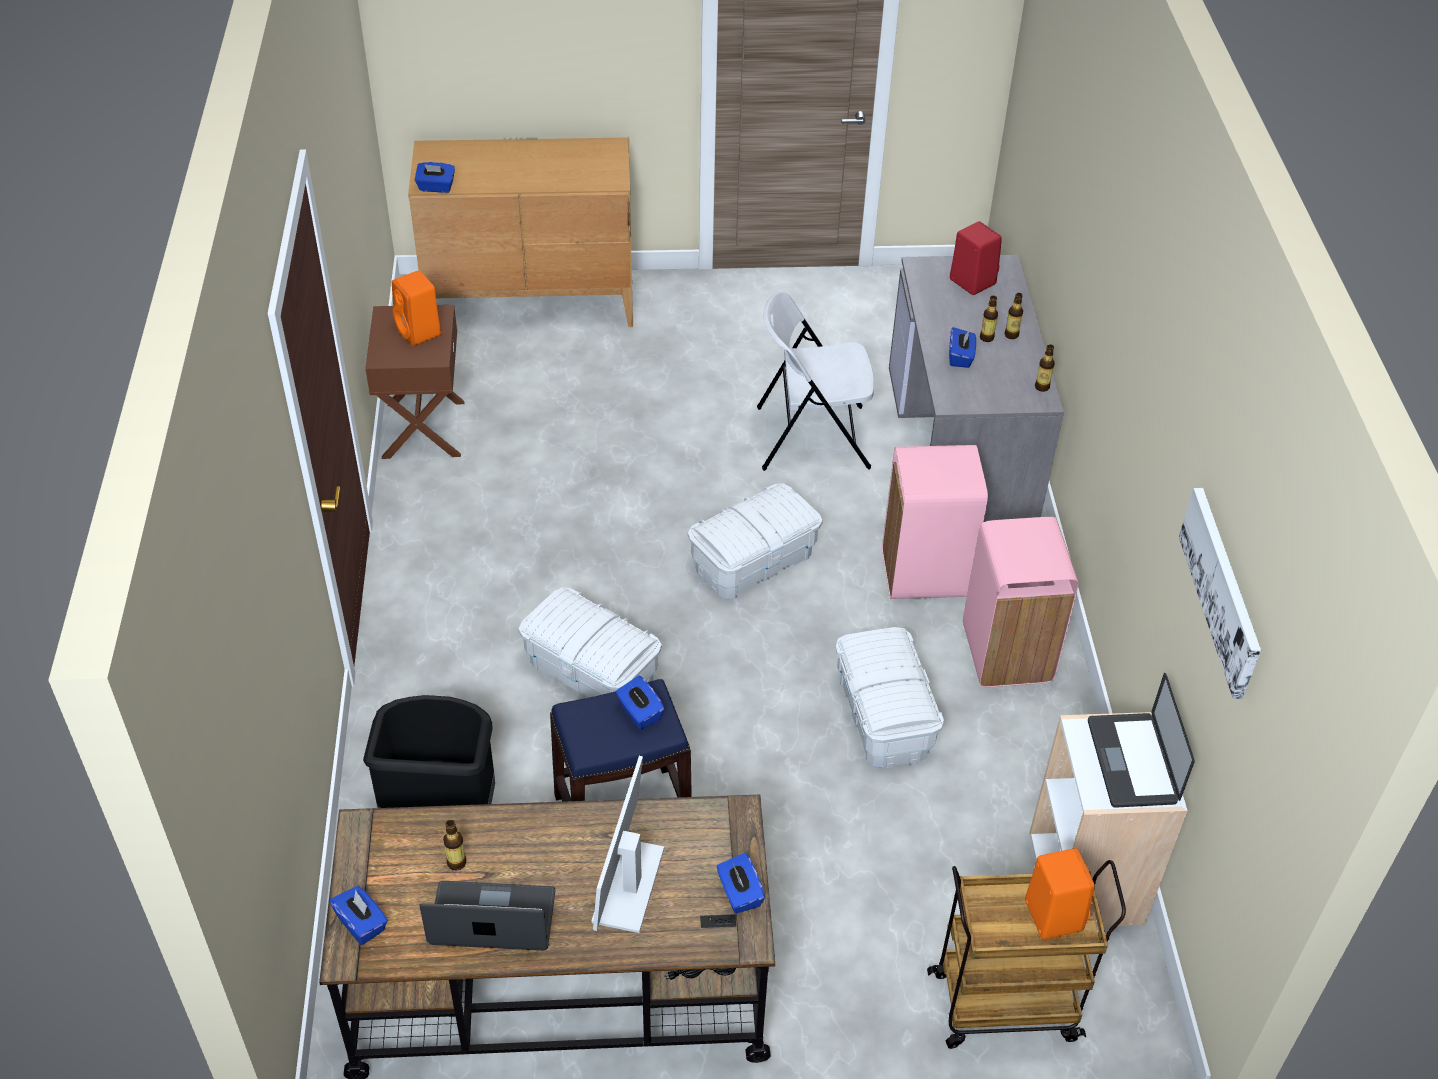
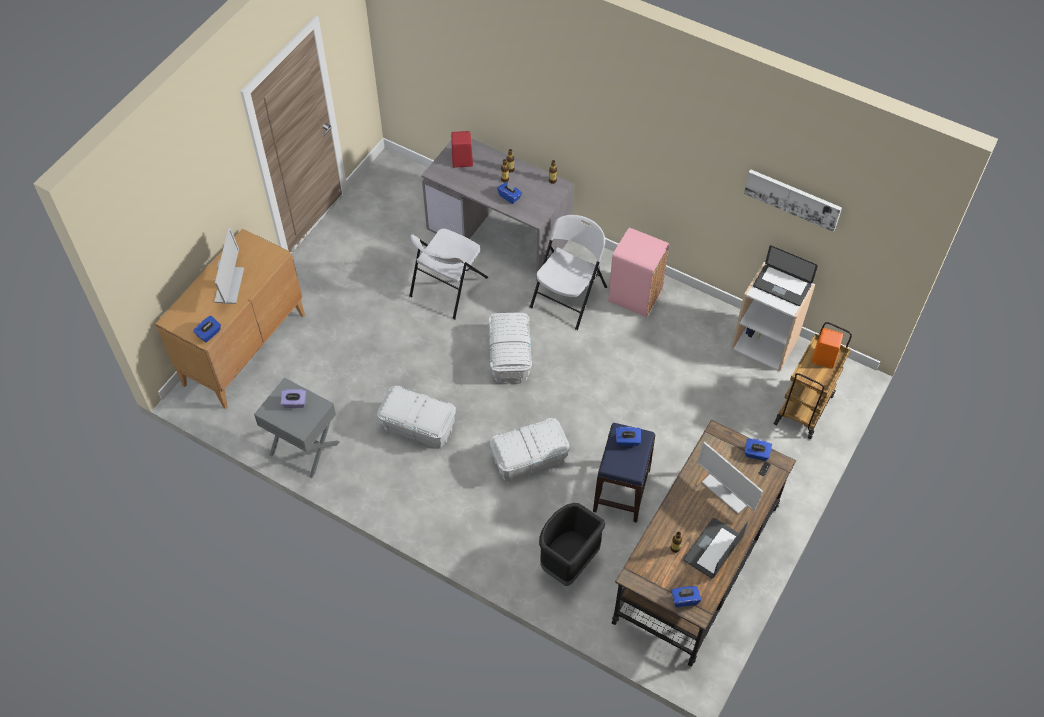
camera: 55 degrees left, 10 degrees up
brown nightstand [365,305,465,459] -> grey nightstand [254,377,340,478]
orange speaker [392,270,441,346] -> purple tissue box [281,389,306,408]
white storage box [836,627,944,768] -> white storage box moved to [377,386,456,449]
pink trash can [882,445,988,599] -> white chair [530,215,607,330]
none -> monitor [214,228,244,304]

